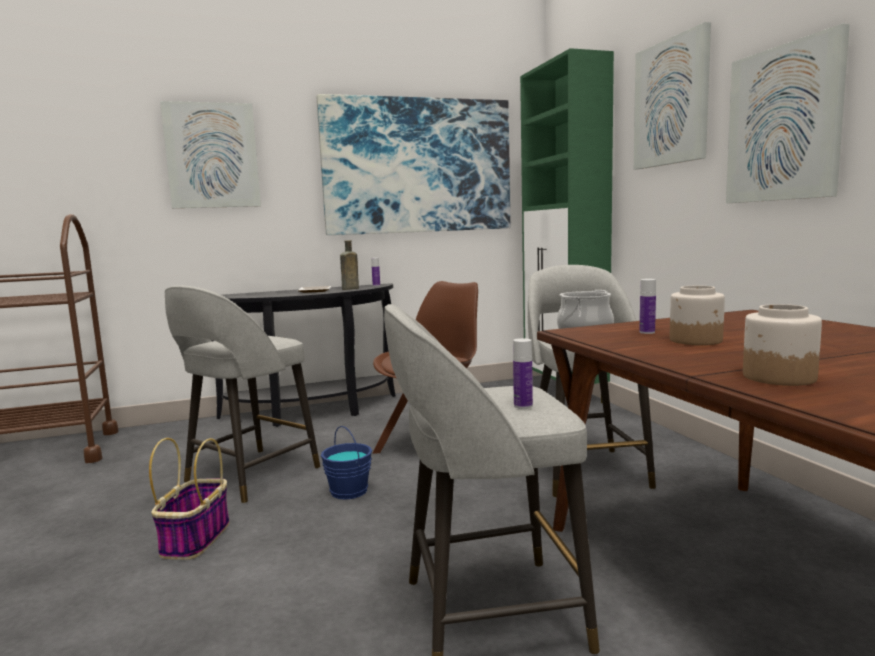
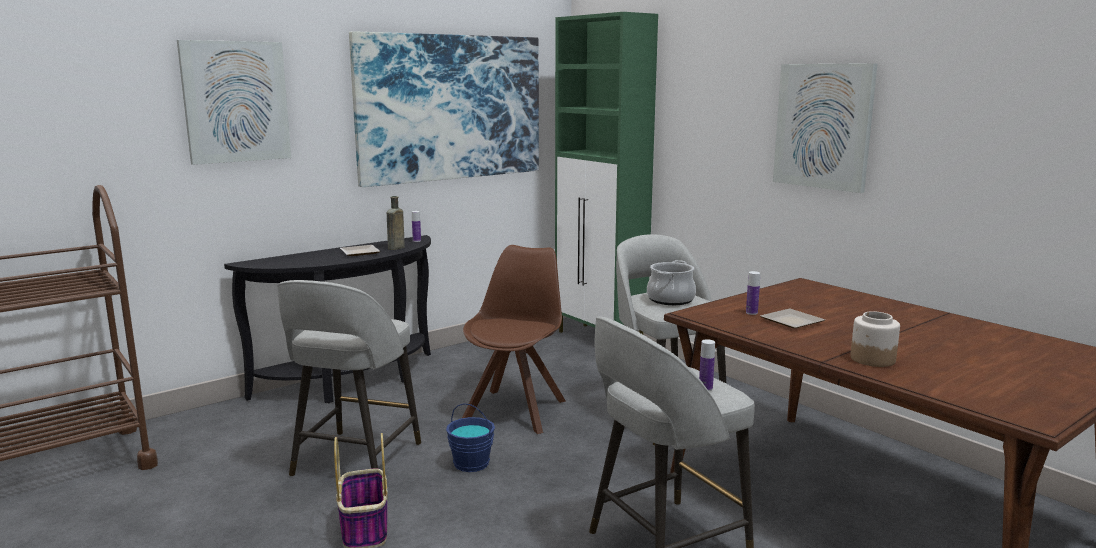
camera: 20 degrees left, 5 degrees up
picture [634,22,711,169] -> none
jar [669,286,725,345] -> plate [760,309,825,329]

